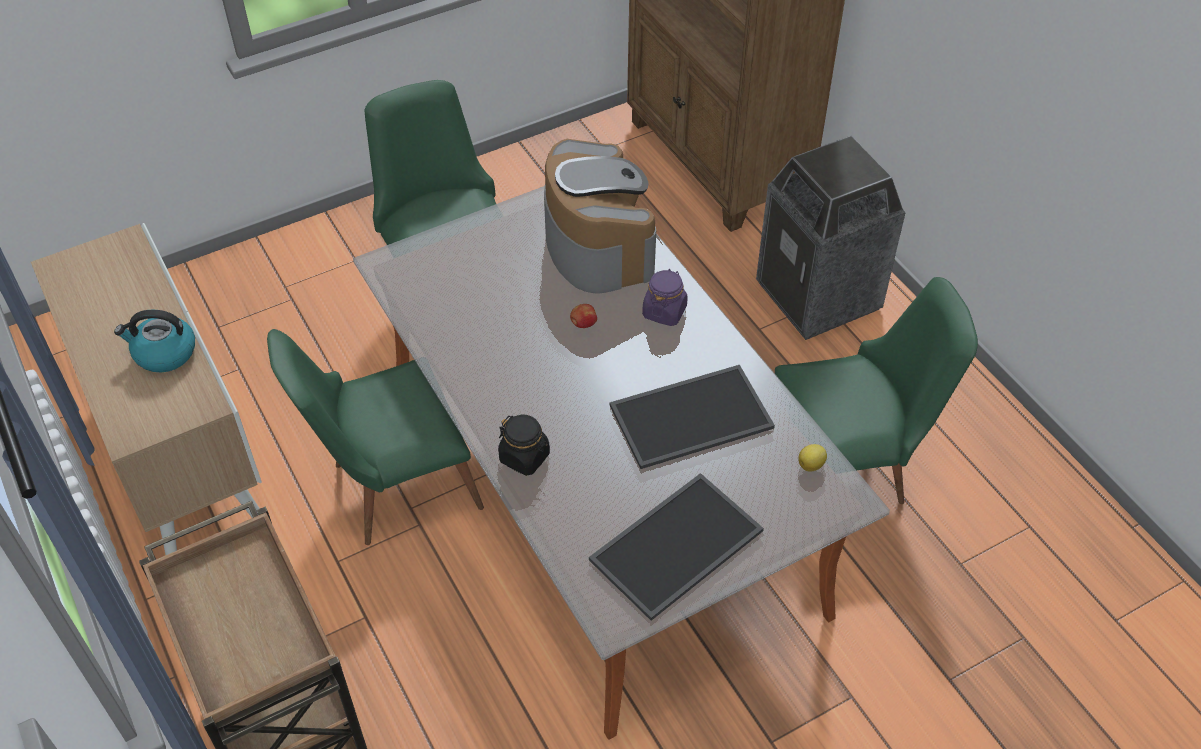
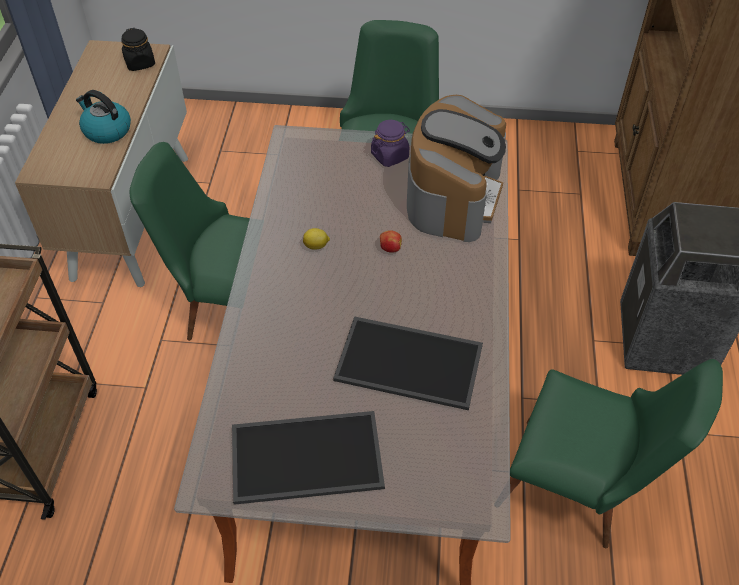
camera: 35 degrees right, 0 degrees up
black jar [498,415,550,476] -> black jar moved to [122,28,155,71]
purple jar [642,269,688,326] -> purple jar moved to [371,120,410,167]
lemon [798,444,827,471] -> lemon moved to [303,228,330,250]

